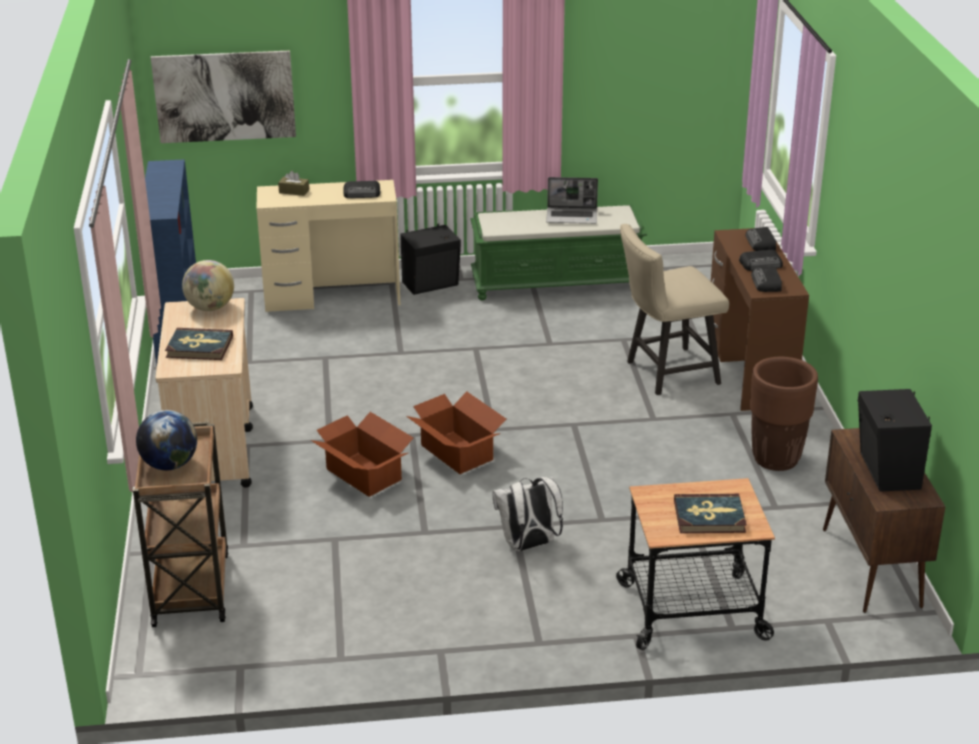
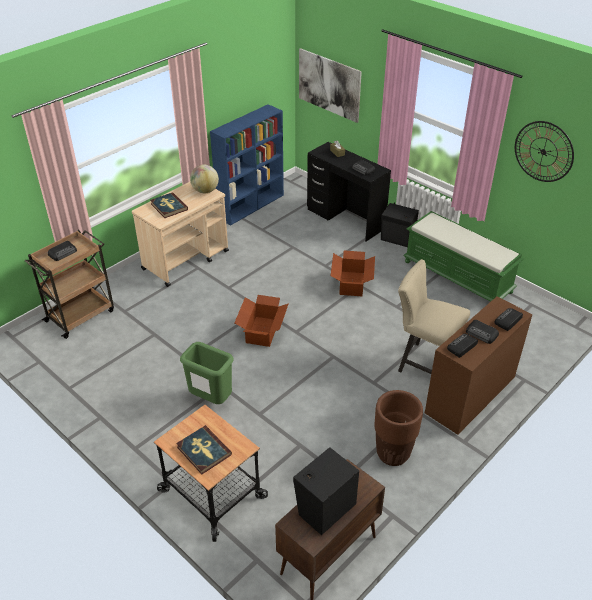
camera: 50 degrees right, 10 degrees up
globe [136,410,197,470] -> radio [48,241,77,261]
beige desk [256,180,400,312] -> black desk [307,142,391,242]
cardboard box [311,412,413,497] -> cardboard box moved to [330,250,375,296]
white backpack [492,477,563,551] -> green trash can [180,342,234,404]
laptop [546,177,598,224] -> none
none -> wall clock [515,121,574,182]

